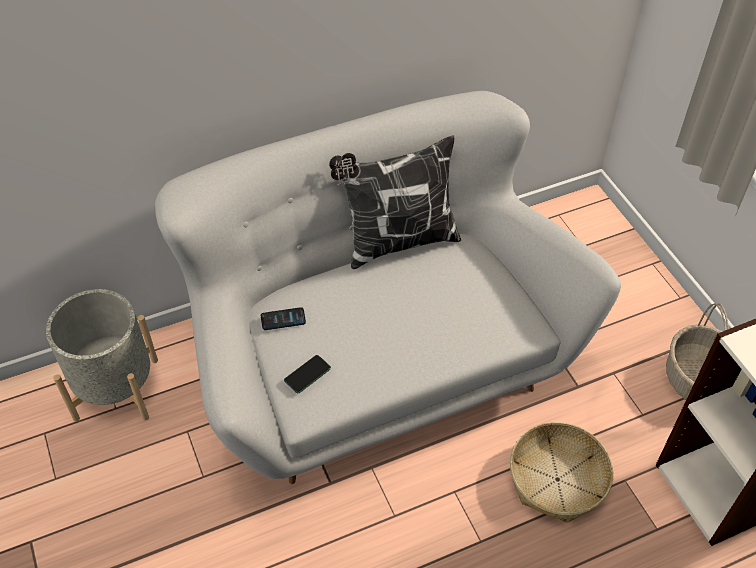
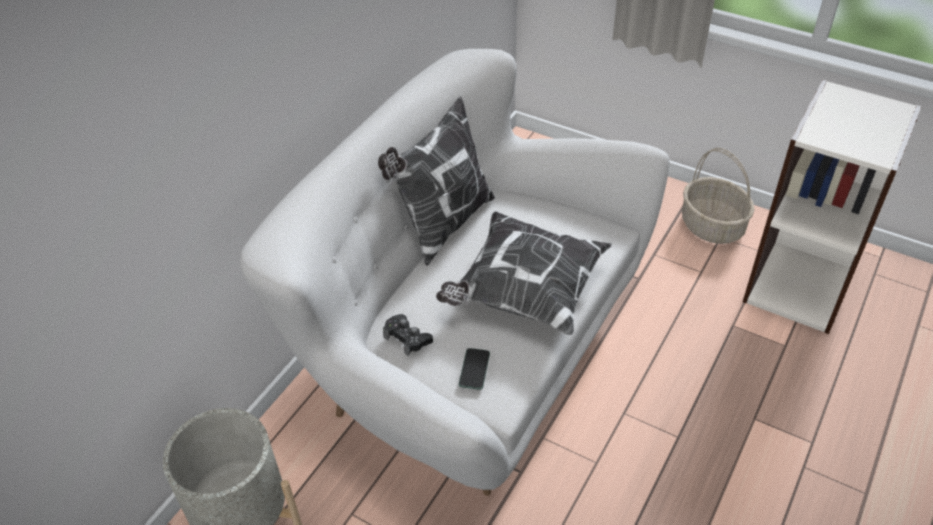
camera: 35 degrees left, 5 degrees down
phone [261,307,306,330] -> black game controller [383,314,433,356]
basket [510,422,613,523] -> none
none -> pillow [436,211,612,335]

